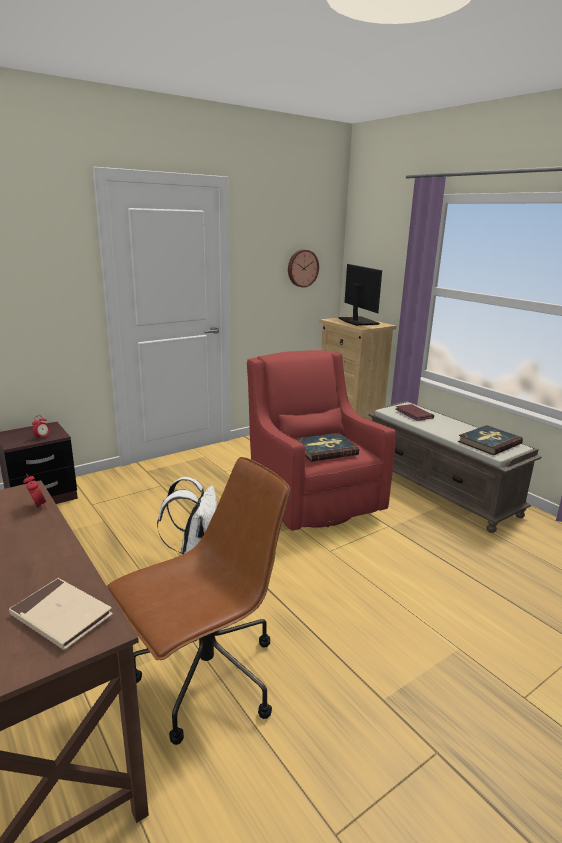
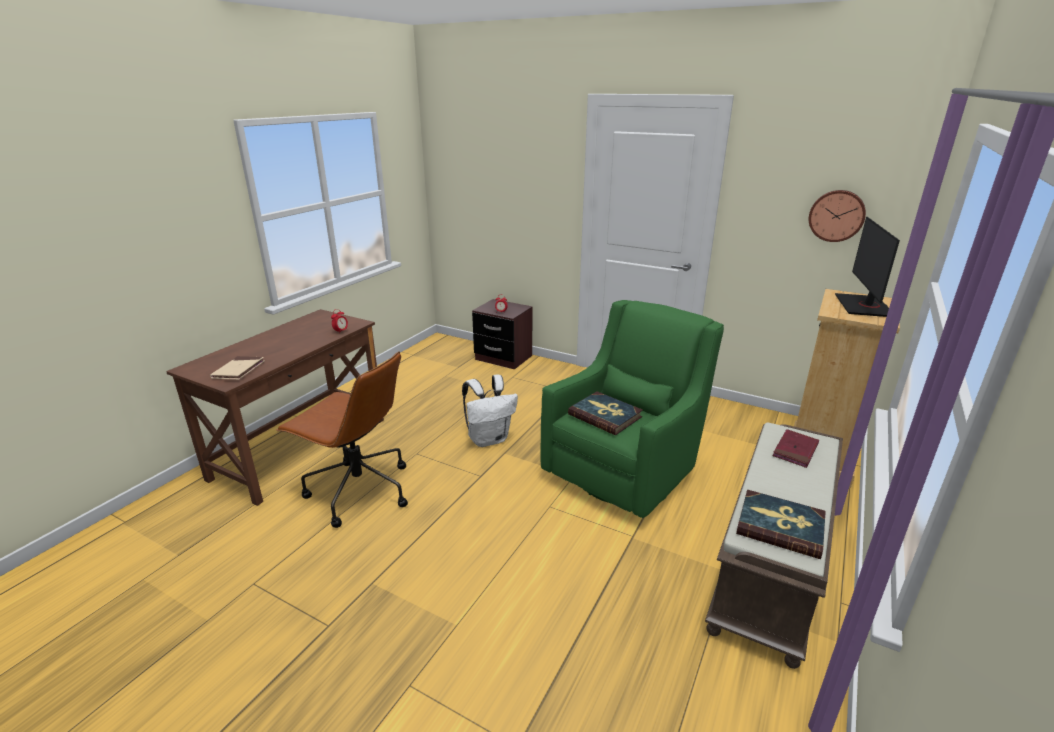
camera: 65 degrees right, 5 degrees up
red armchair [247,350,396,531] -> green armchair [540,300,724,518]
monitor [338,264,382,326] -> monitor turned 150 degrees clockwise [835,217,900,317]

